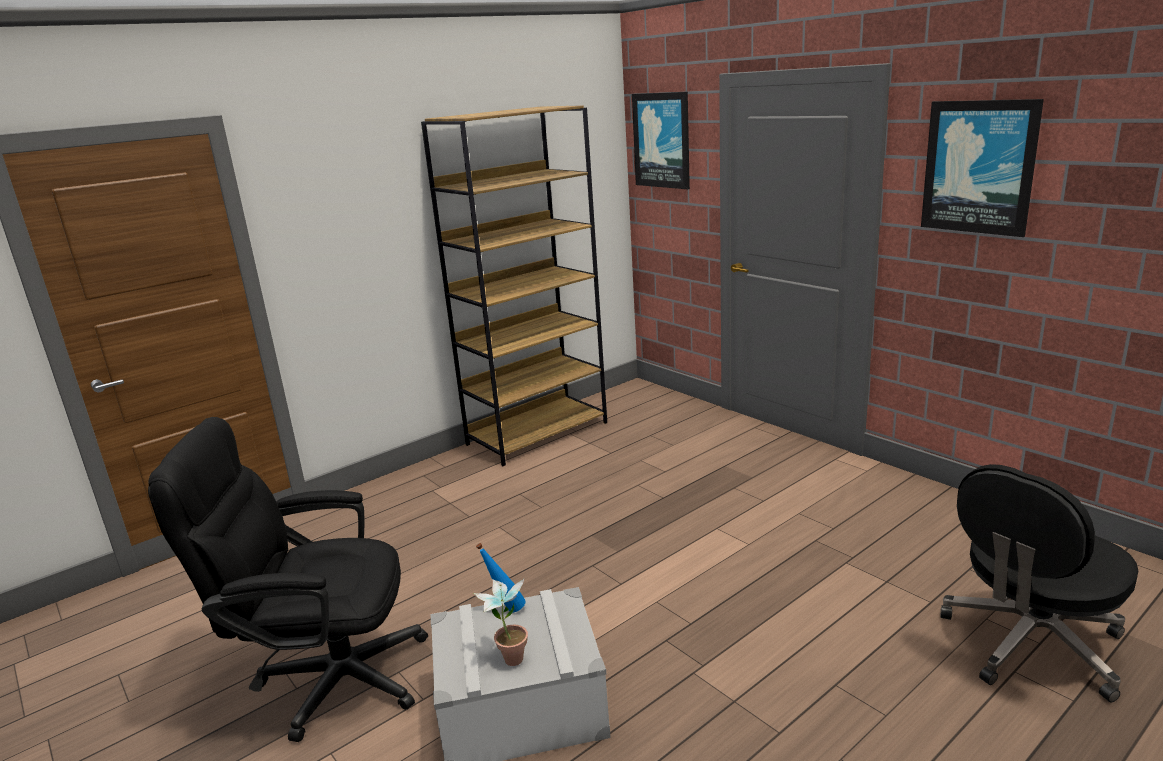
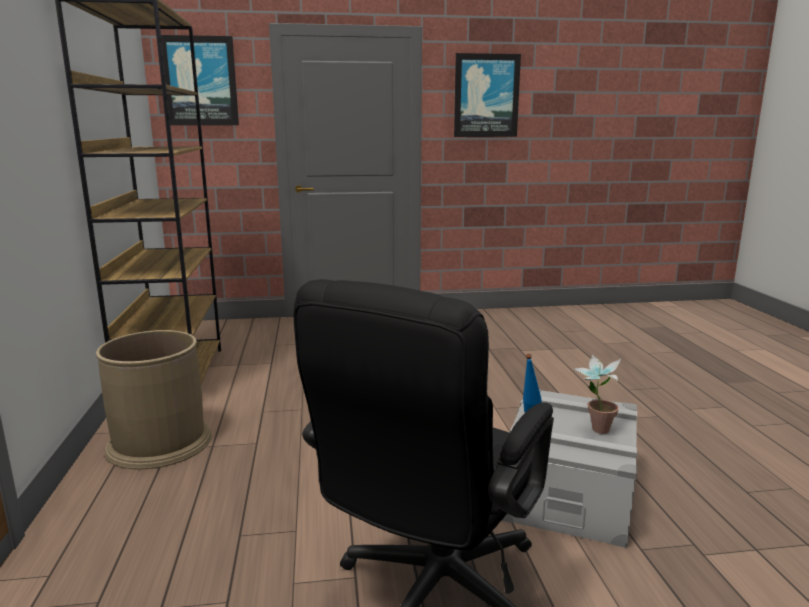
camera: 60 degrees left, 5 degrees down
black office chair [940,464,1138,702] -> none
none -> brown trash can [96,330,212,470]

